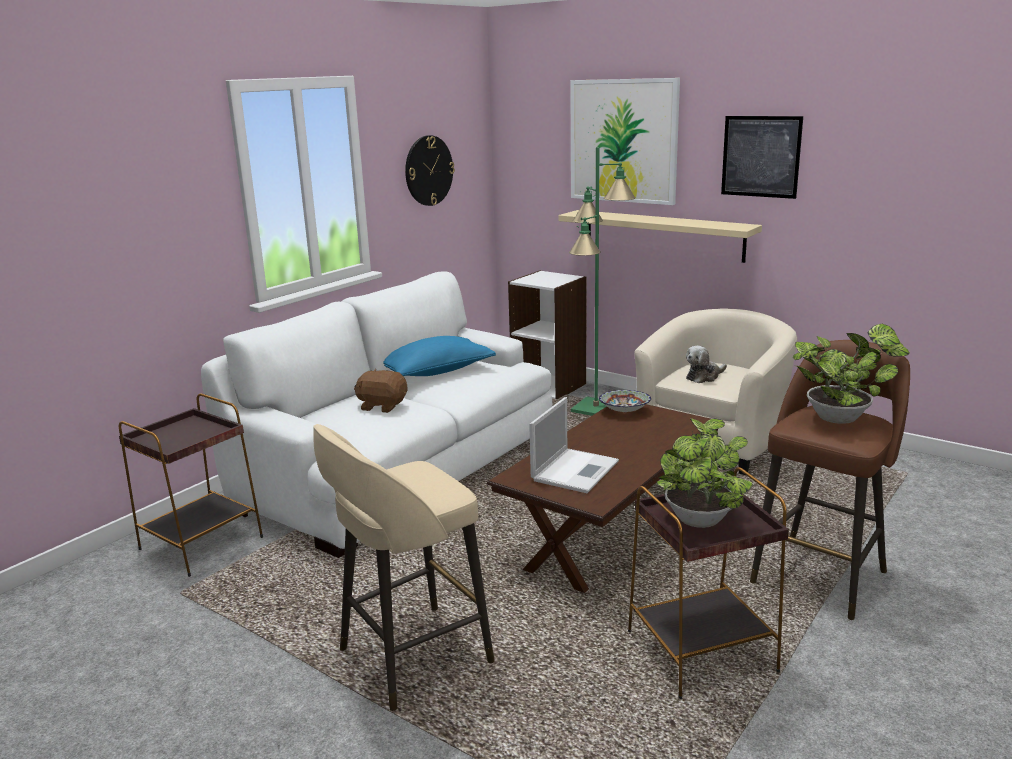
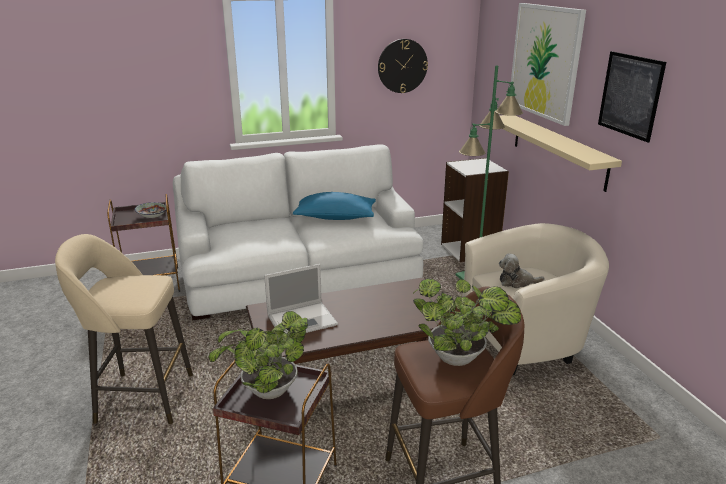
camera: 35 degrees right, 5 degrees up
brown plush toy [354,369,408,413] -> none
bowl [599,390,651,412] -> bowl moved to [135,202,167,218]

